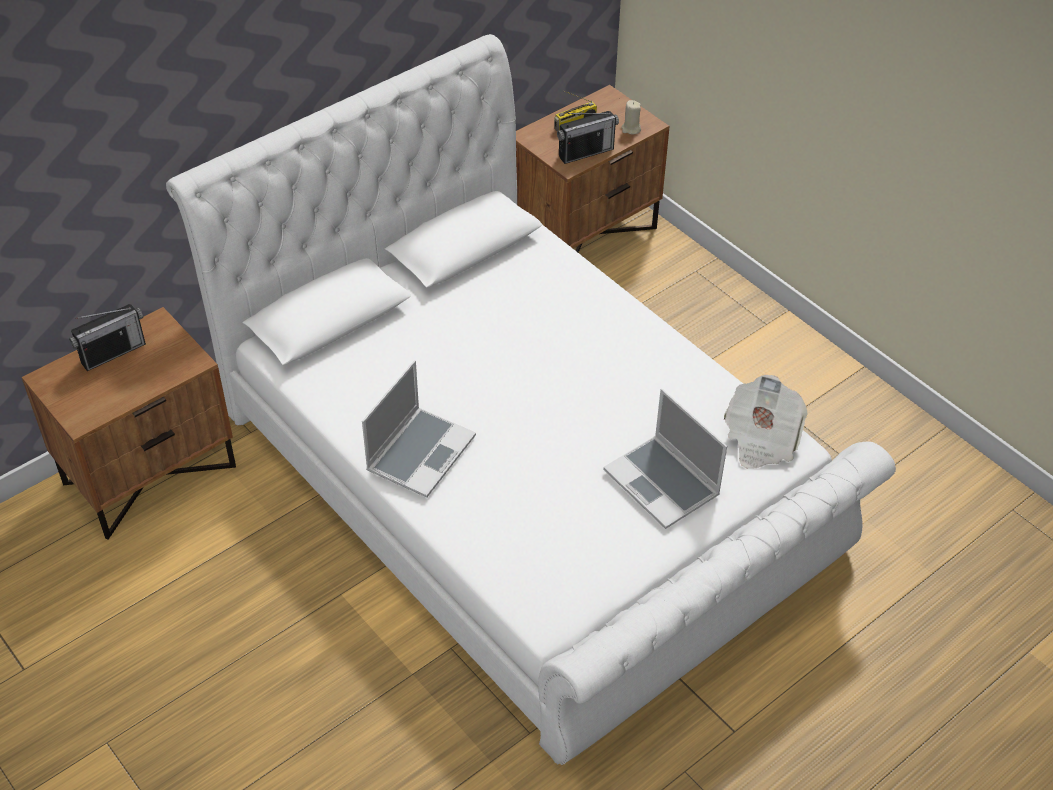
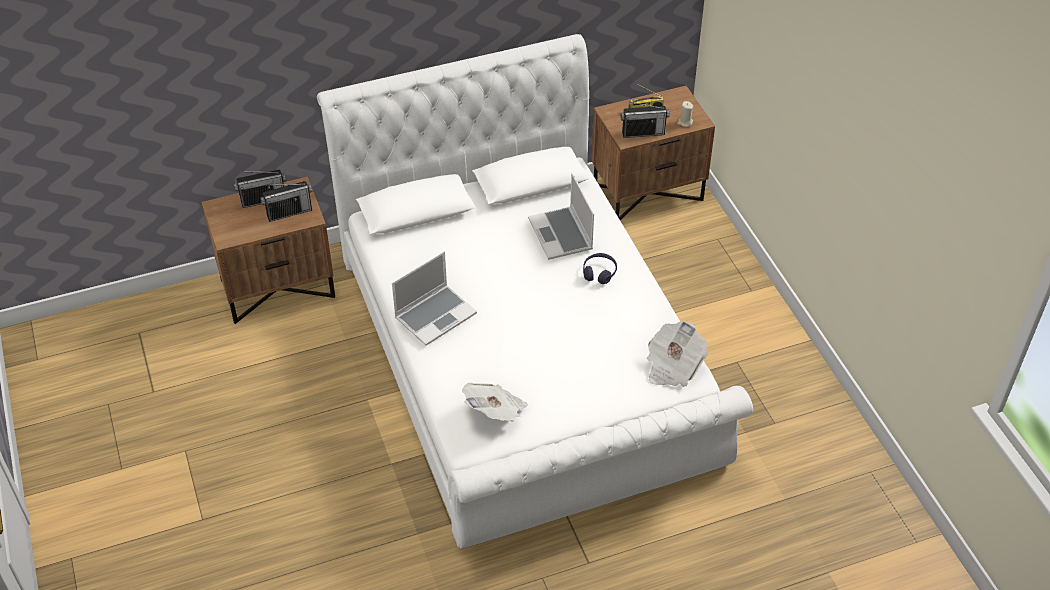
camera: 20 degrees right, 0 degrees up
laptop [603,389,727,529] -> laptop moved to [528,173,594,260]
none -> radio [260,181,313,222]
none -> newspaper [462,383,528,422]
none -> purple headphones [583,253,617,284]

